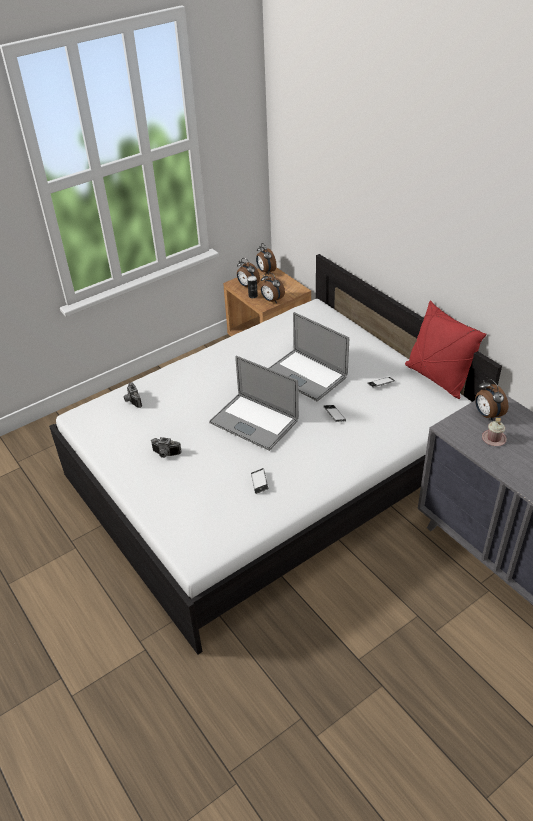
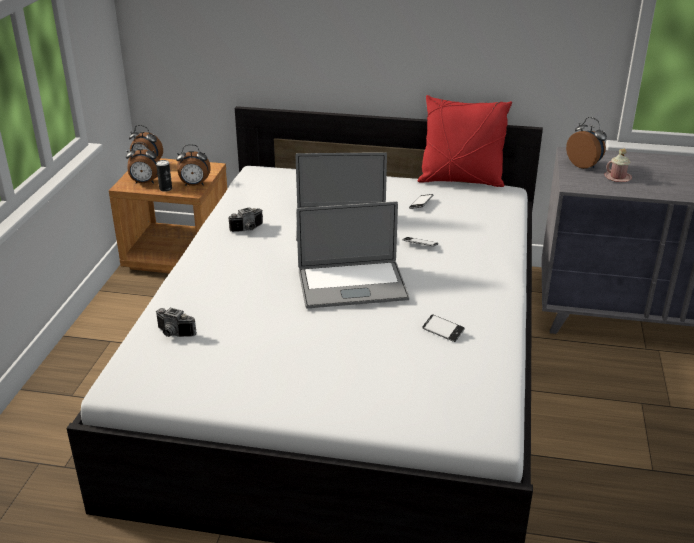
camera: 45 degrees left, 10 degrees down
camera [151,437,182,458] -> camera moved to [228,207,263,232]
alarm clock [475,379,508,421] -> alarm clock turned 150 degrees counterclockwise [566,117,607,169]

